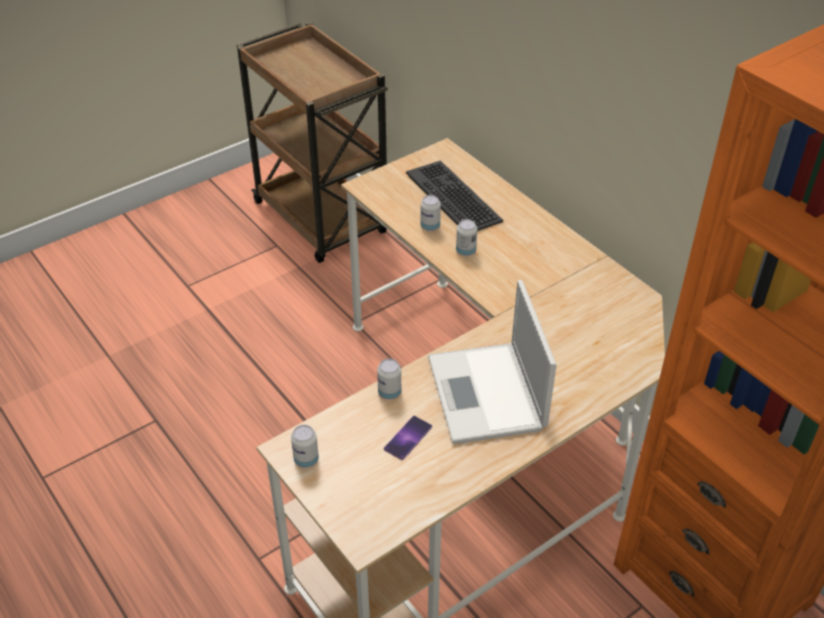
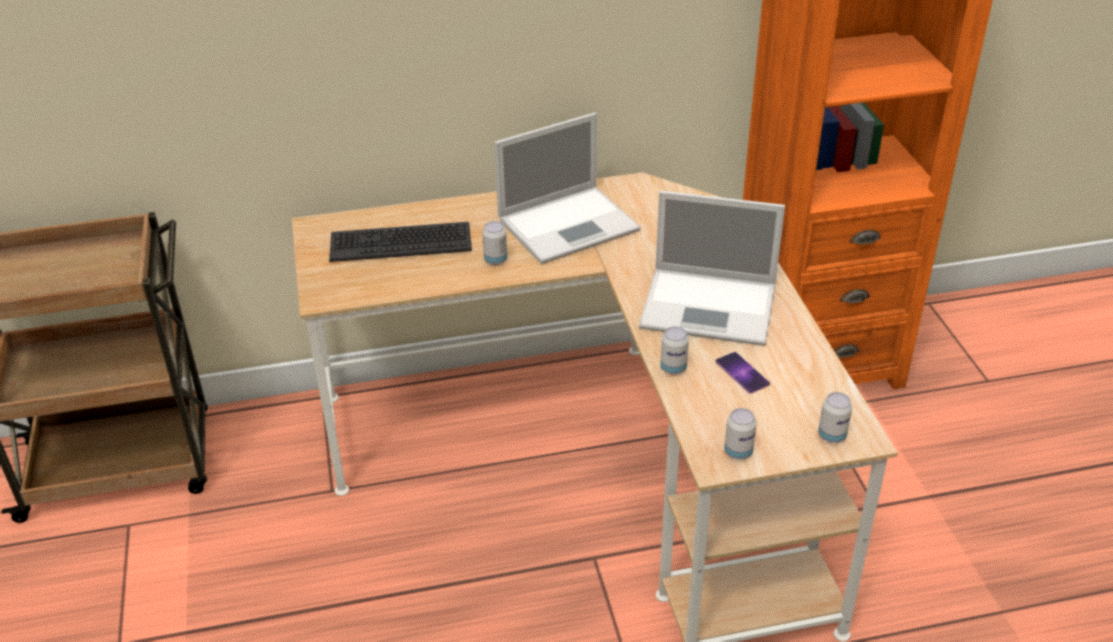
camera: 65 degrees left, 5 degrees down
can [421,195,441,231] -> can moved to [818,392,852,443]
none -> laptop [494,113,641,264]

